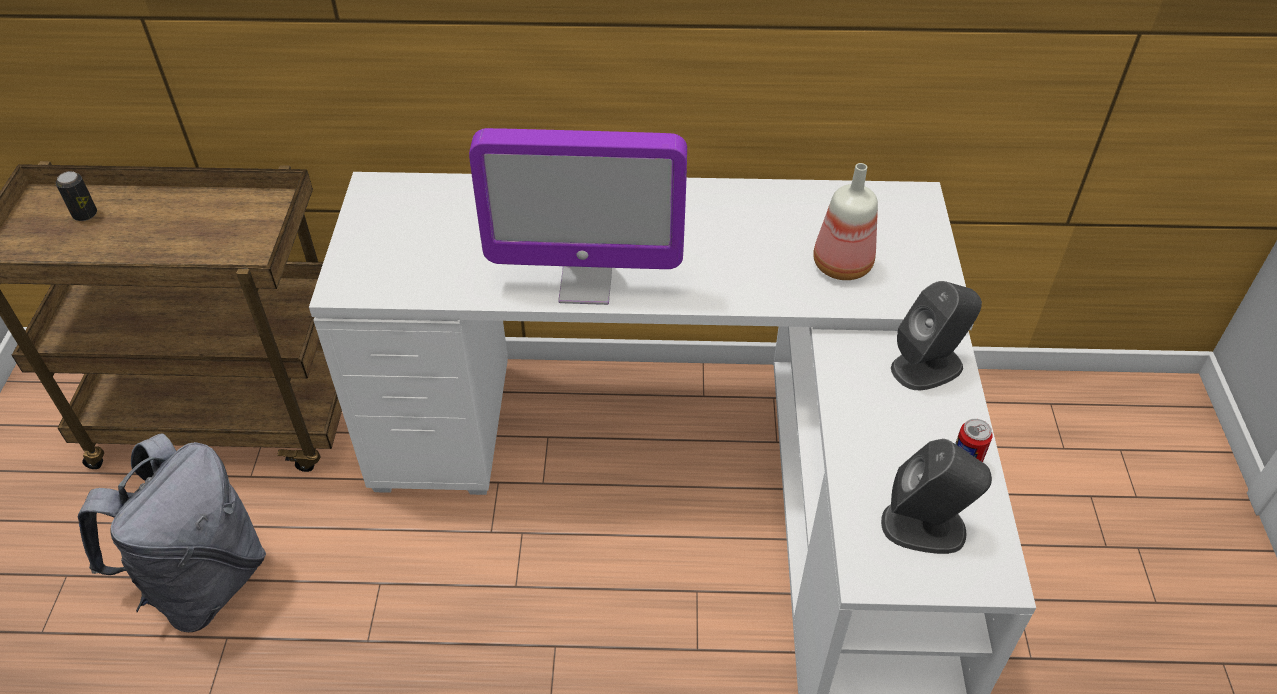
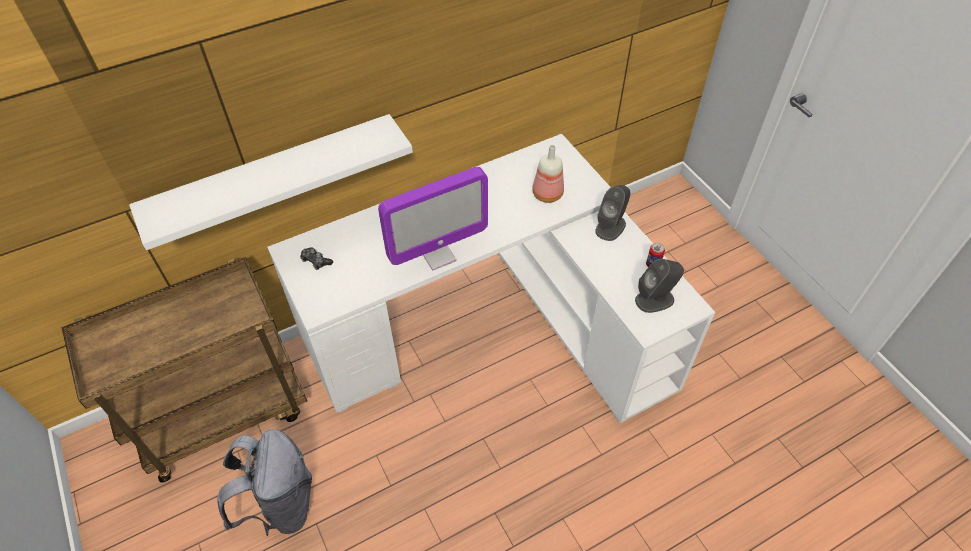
camera: 30 degrees left, 5 degrees up
can [56,171,97,221] -> none
none -> white shelf [129,114,413,250]
none -> game controller [300,247,333,270]

